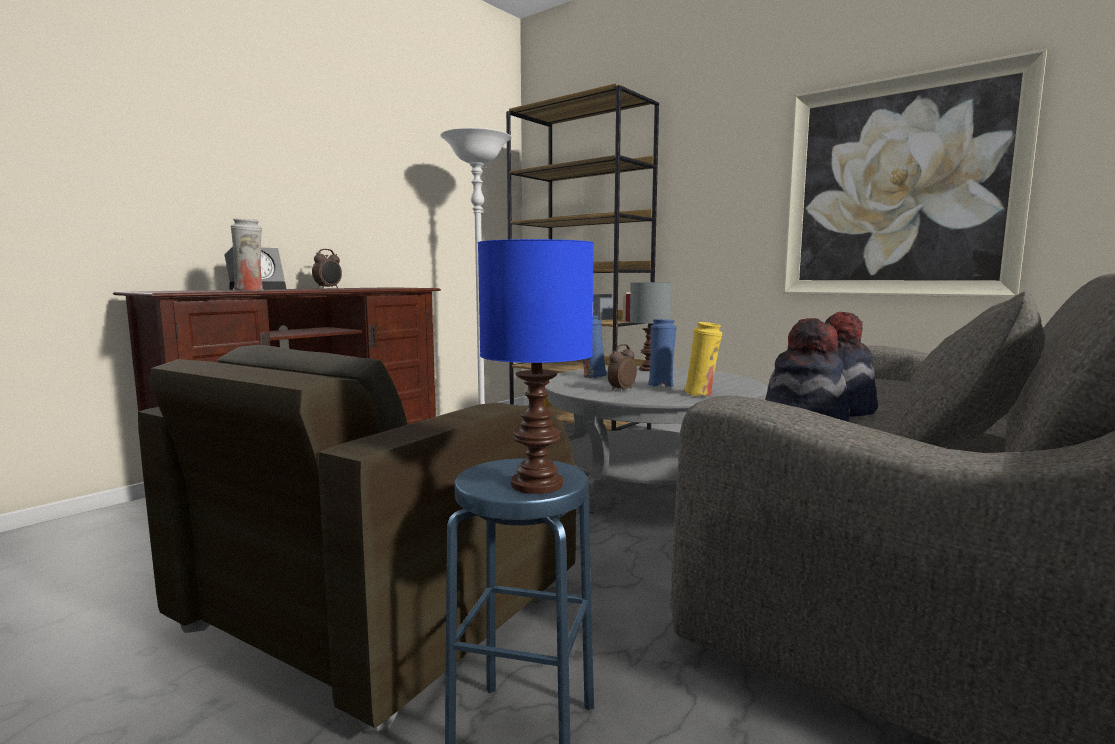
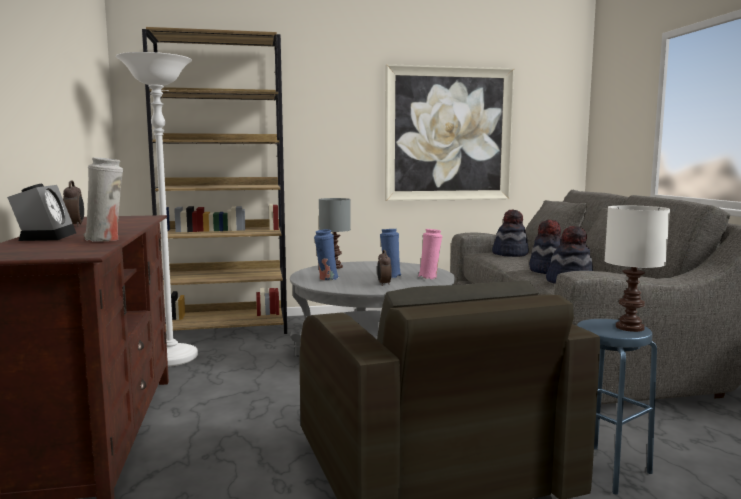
camera: 50 degrees left, 0 degrees up
blue table lamp [478,239,594,494] -> white table lamp [604,205,670,332]
yellow vase [684,322,722,396] -> pink vase [417,229,442,279]
none -> hat [492,210,529,257]

